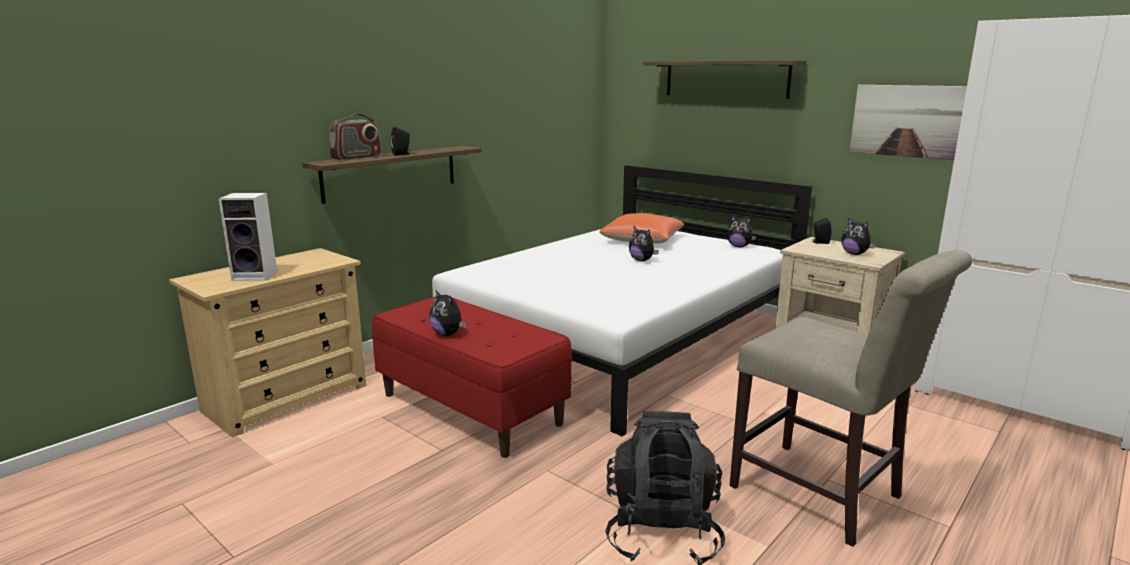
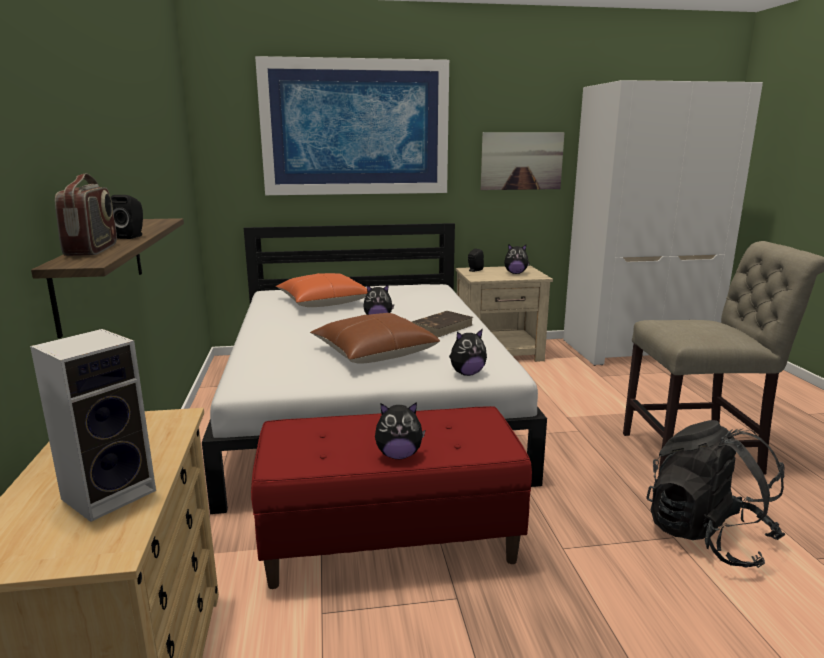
camera: 50 degrees left, 0 degrees up
shelf [644,60,806,99] -> picture [255,56,449,195]
plush toy [727,216,756,247] -> plush toy moved to [449,329,487,376]
none -> brown pillow [310,313,440,363]
none -> brown book [412,311,473,337]

